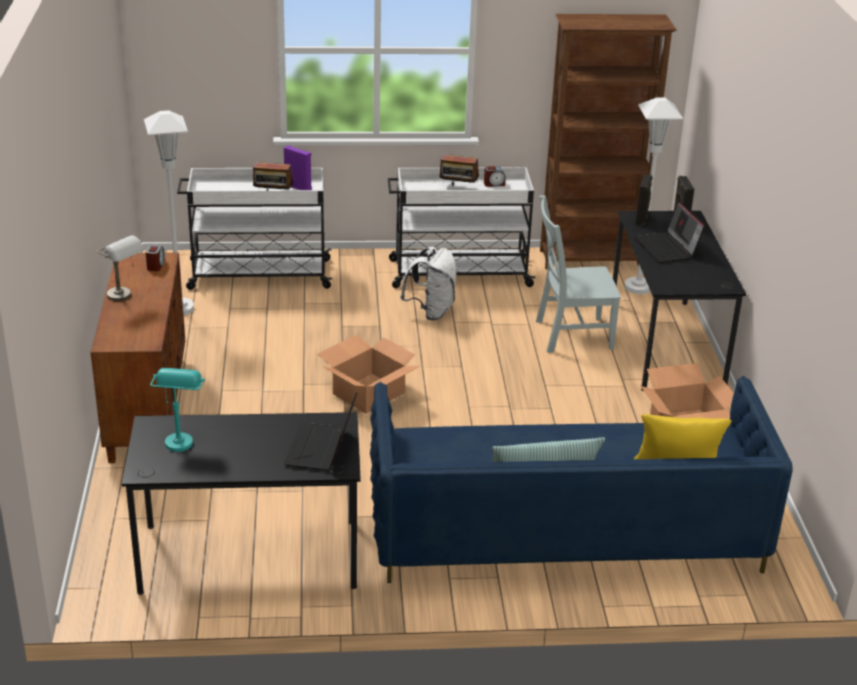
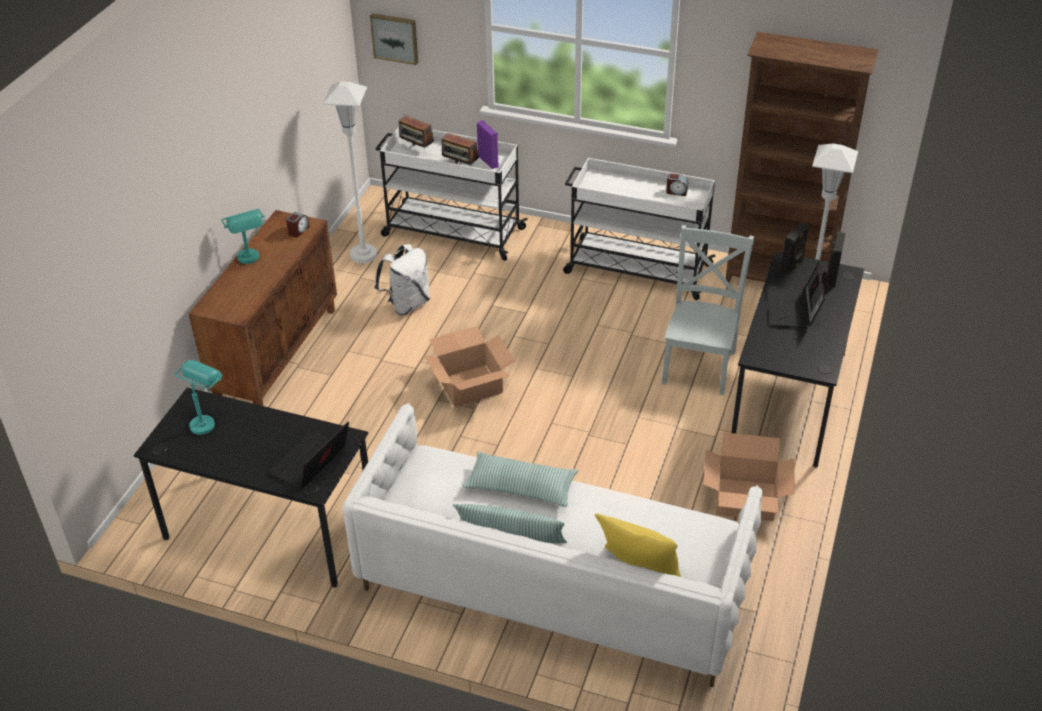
camera: 25 degrees right, 10 degrees up
grey table lamp [97,236,143,301] -> turquoise table lamp [221,209,265,264]
blue sofa [370,376,793,583] -> white sofa [343,403,763,687]
white backpack [400,247,457,320] -> white backpack moved to [374,244,430,315]
radio [440,152,479,186] -> radio moved to [399,115,434,148]
grey chair [536,195,621,353] -> grey chair turned 90 degrees clockwise [662,225,754,395]
none -> picture [370,13,418,65]
none -> pillow [462,452,578,507]

